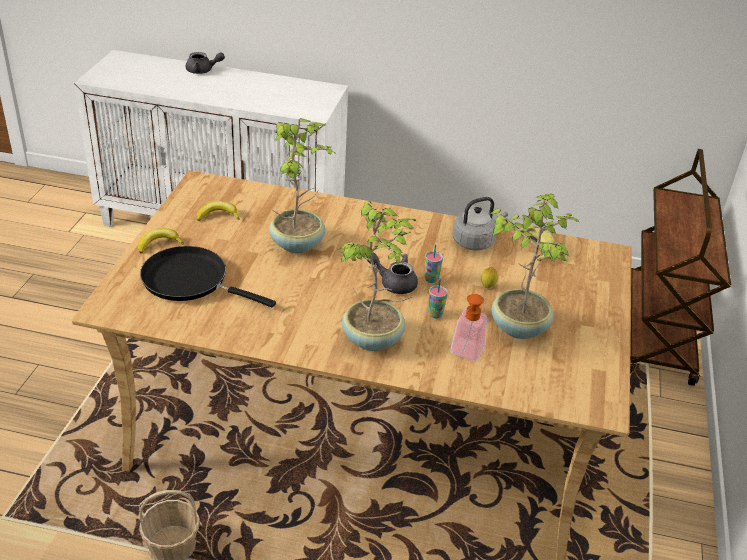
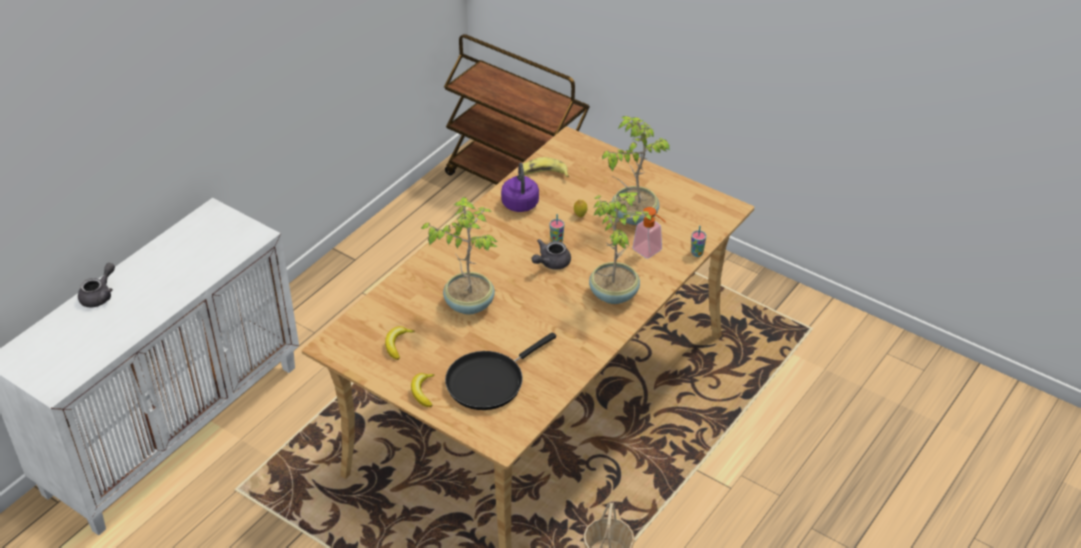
camera: 65 degrees left, 5 degrees up
cup [428,279,448,318] -> cup moved to [691,226,707,257]
grey kettle [452,197,508,251] -> purple kettle [501,163,539,212]

